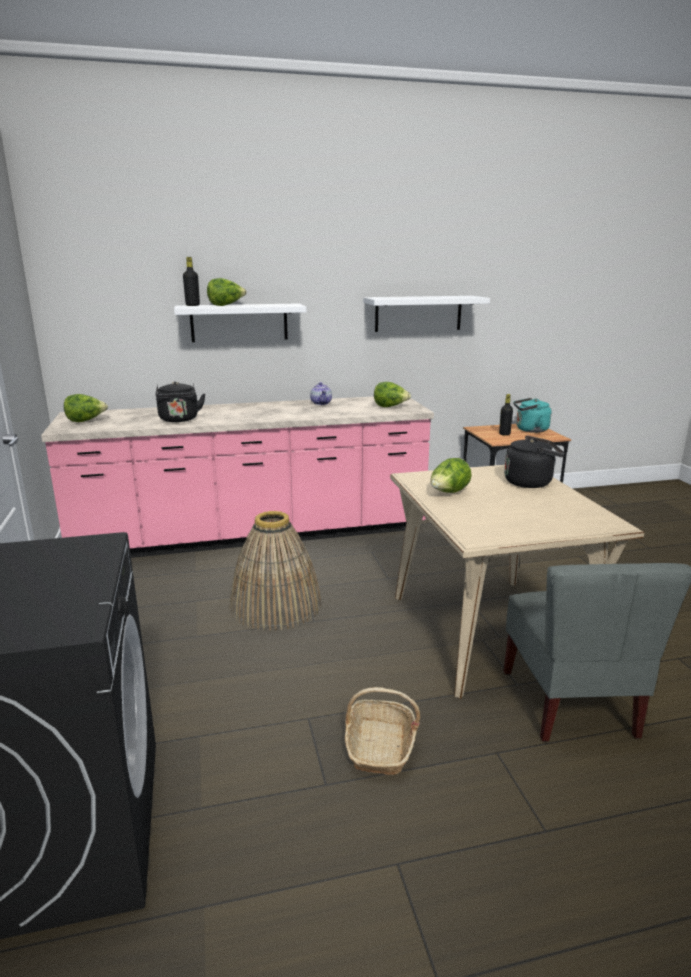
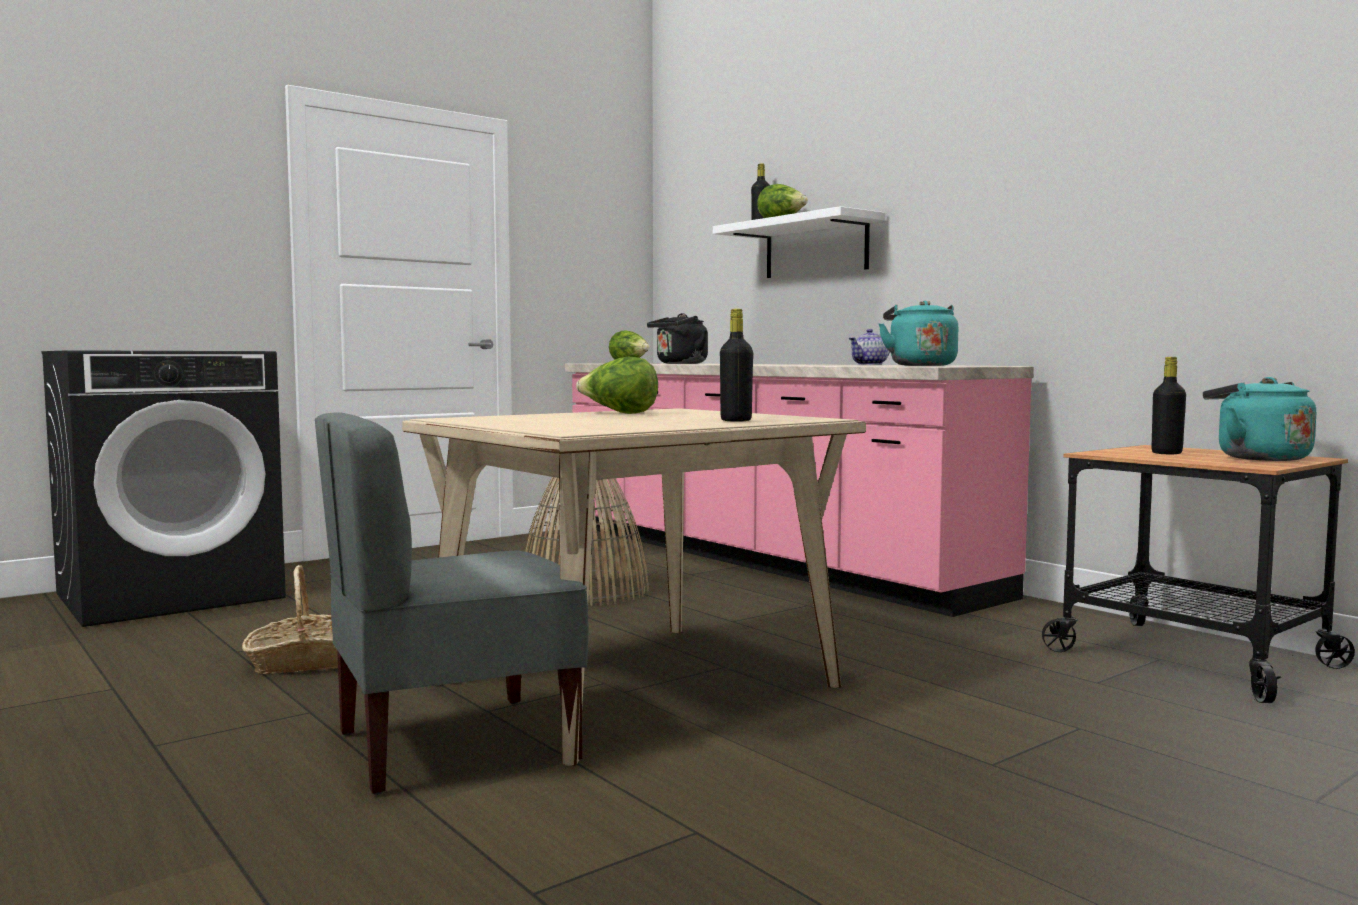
camera: 65 degrees right, 15 degrees down
white shelf [363,296,490,332] -> none
lettuce [374,382,411,407] -> turquoise kettle [879,301,958,366]
black kettle [504,436,564,488] -> black bottle [720,309,753,422]

